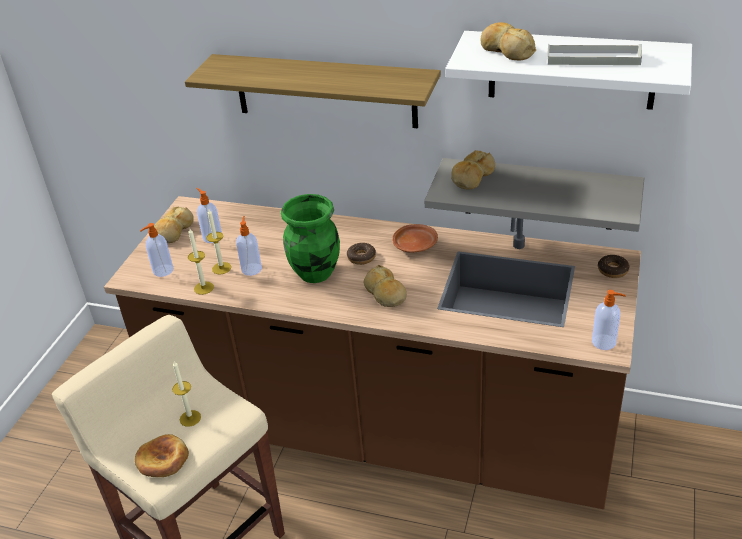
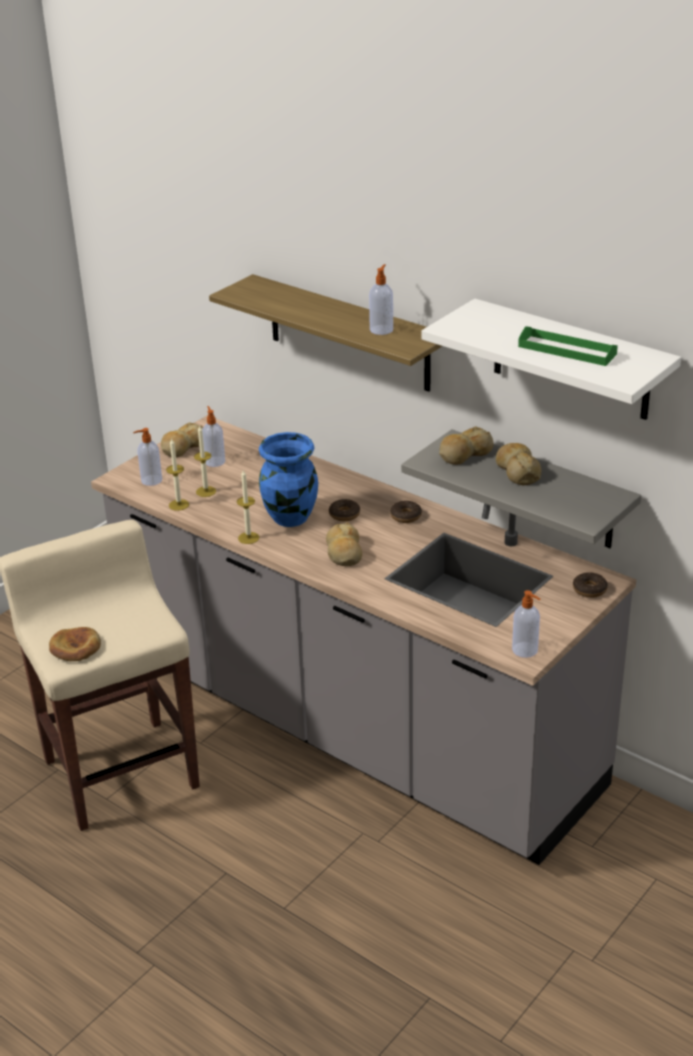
camera: 20 degrees right, 5 degrees down
brown counter [104,196,641,509] -> grey counter [91,415,636,865]
candle [172,361,201,427] -> candle moved to [237,470,259,544]
soap dispenser [236,216,262,276] -> soap dispenser moved to [369,264,393,335]
green vase [281,194,340,283] -> blue vase [259,432,318,527]
brown plate [392,224,438,252] -> donut [390,501,422,523]
bread [481,22,536,60] -> bread moved to [496,443,541,485]
grey tray [548,44,642,65] -> green tray [518,326,618,366]

